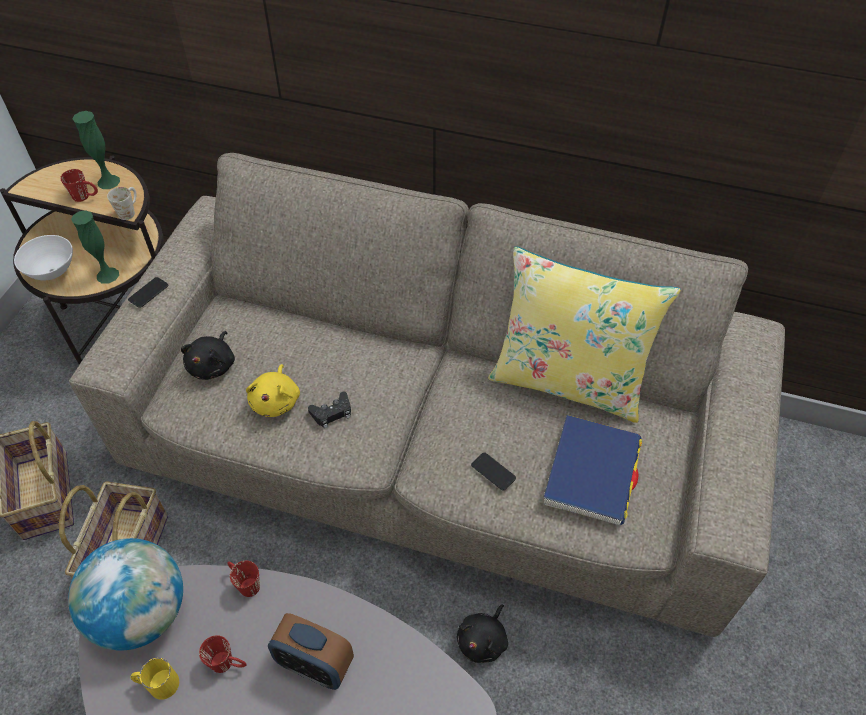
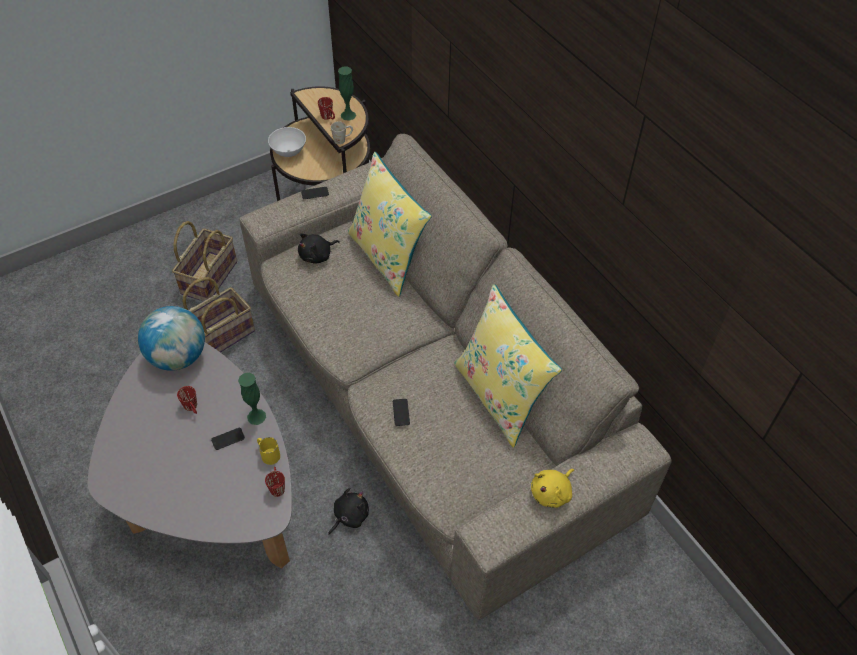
camera: 40 degrees right, 0 degrees up
green vase [71,210,119,284] -> green vase moved to [238,373,266,425]
yellow mug [131,658,179,700] -> yellow mug moved to [257,437,280,465]
red mug [227,561,260,597] -> red mug moved to [265,467,285,497]
yellow plush toy [246,364,300,417] -> yellow plush toy moved to [531,469,574,508]
alarm clock [268,613,354,690] -> phone [211,428,245,450]
black game controller [308,392,351,428] -> none
black plush toy [457,605,508,663] -> black plush toy turned 150 degrees clockwise [328,488,369,535]
blue book [544,415,642,526] -> none
none -> yellow pillow [348,152,432,297]

